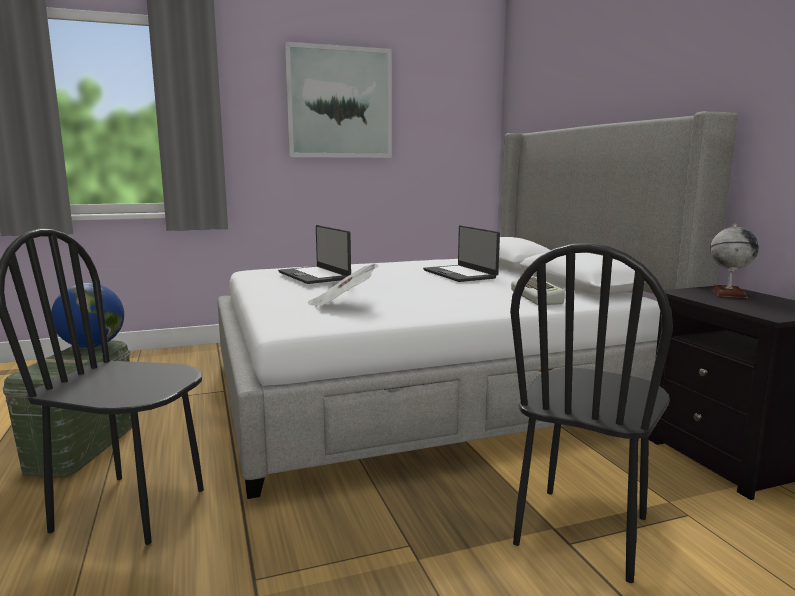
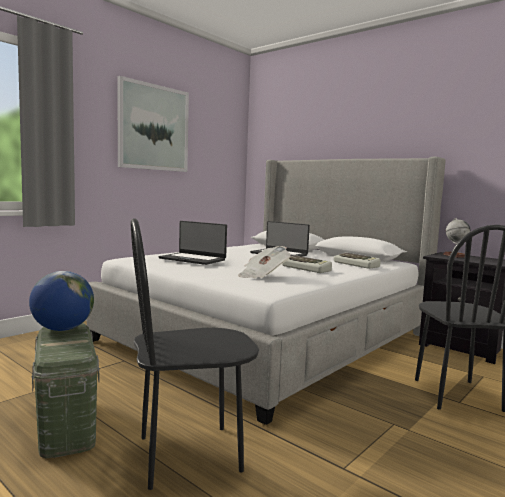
camera: 30 degrees left, 5 degrees down
none -> keyboard [282,255,332,273]

